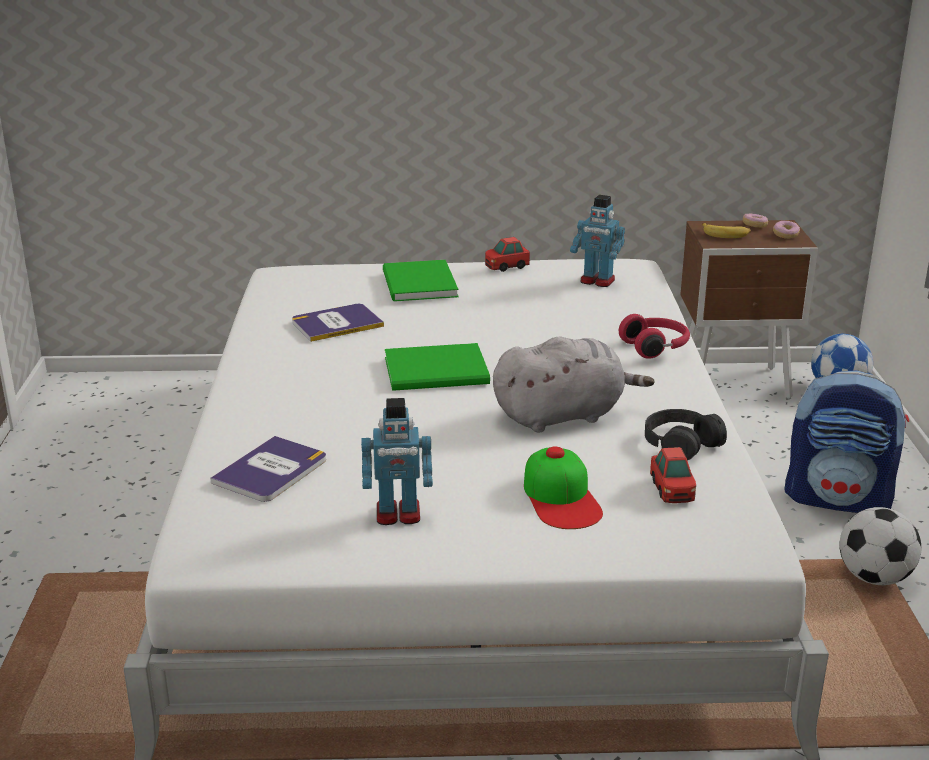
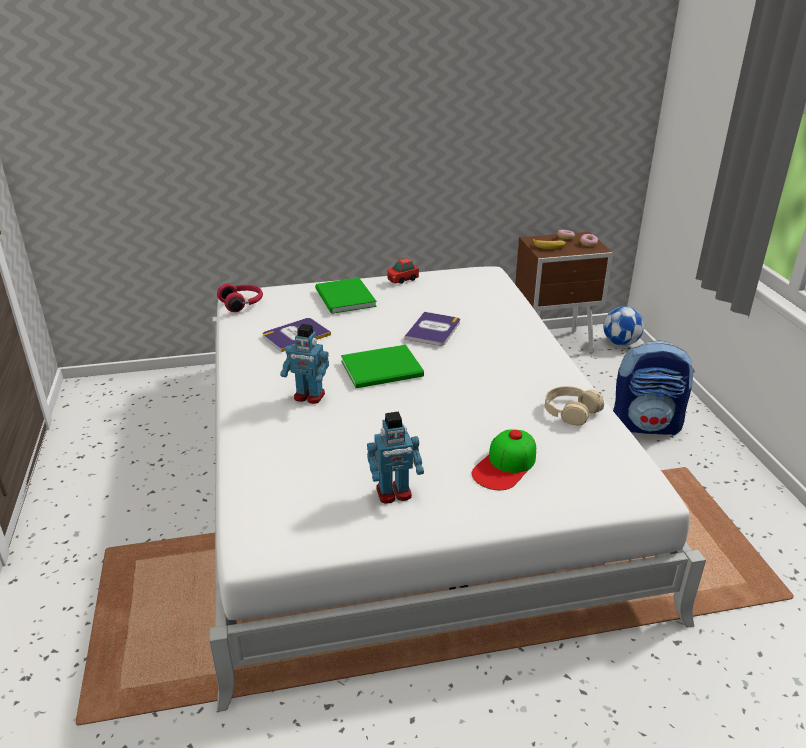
camera: 10 degrees left, 5 degrees up
book [210,436,326,502] -> book moved to [405,312,460,346]
grey plush toy [493,337,655,433] -> none
cap [524,447,603,529] -> cap turned 60 degrees clockwise [472,429,536,490]
toy robot [570,195,625,287] -> toy robot moved to [280,324,329,404]
red headphones [619,314,690,359] -> red headphones moved to [217,283,263,312]
black headphones [645,409,727,460] -> beige headphones [545,386,604,426]
toy car [650,447,696,503] -> none
football [840,507,921,585] -> none

